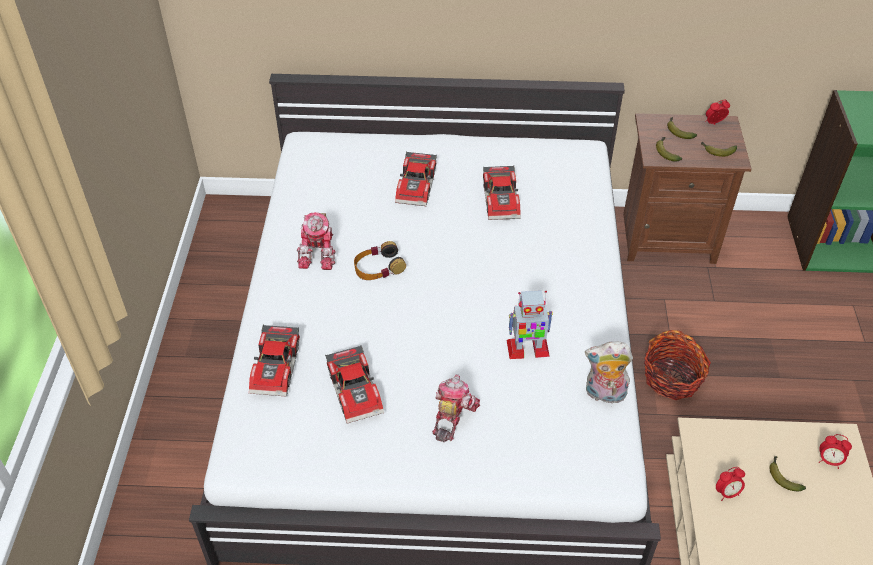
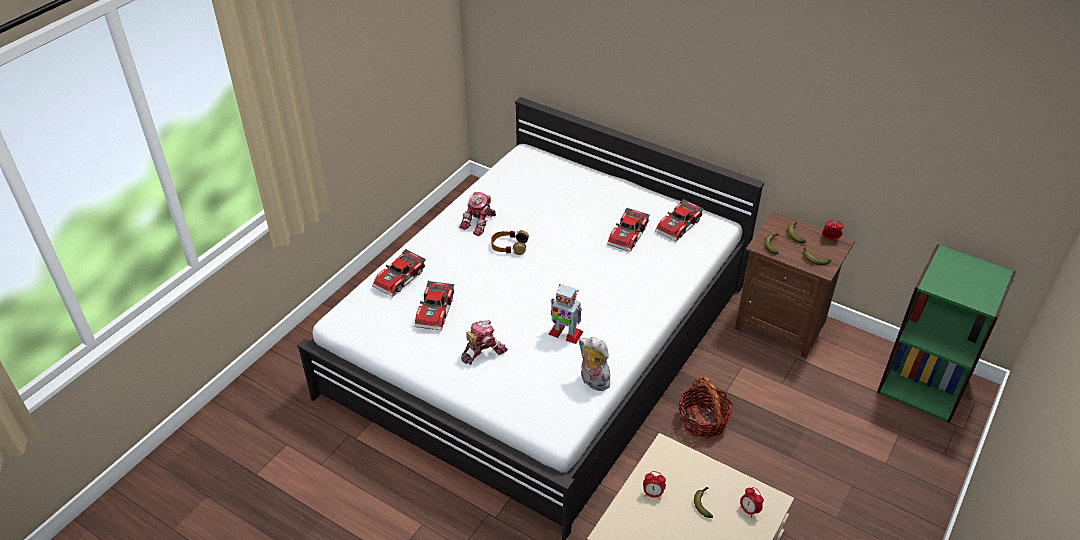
camera: 30 degrees right, 5 degrees down
toy car [395,151,437,206] -> toy car moved to [655,198,704,241]

